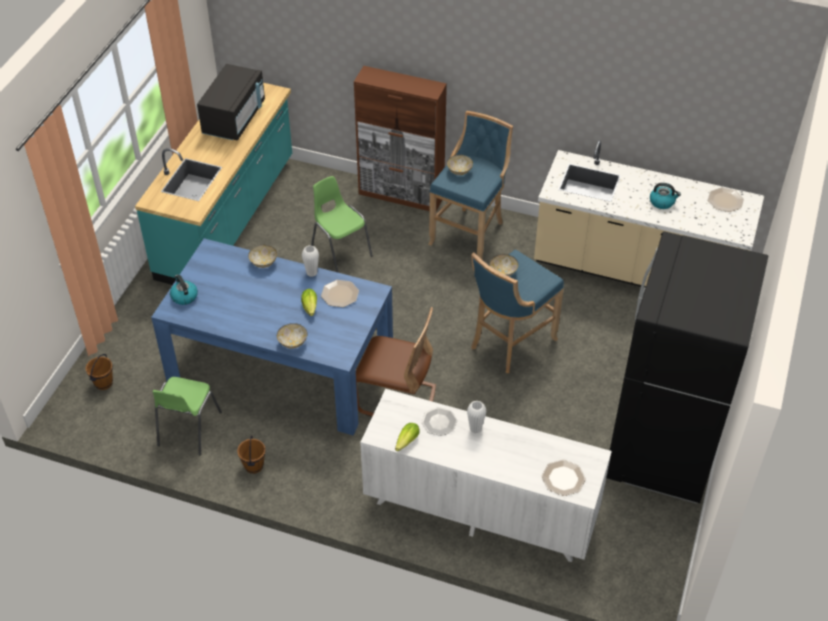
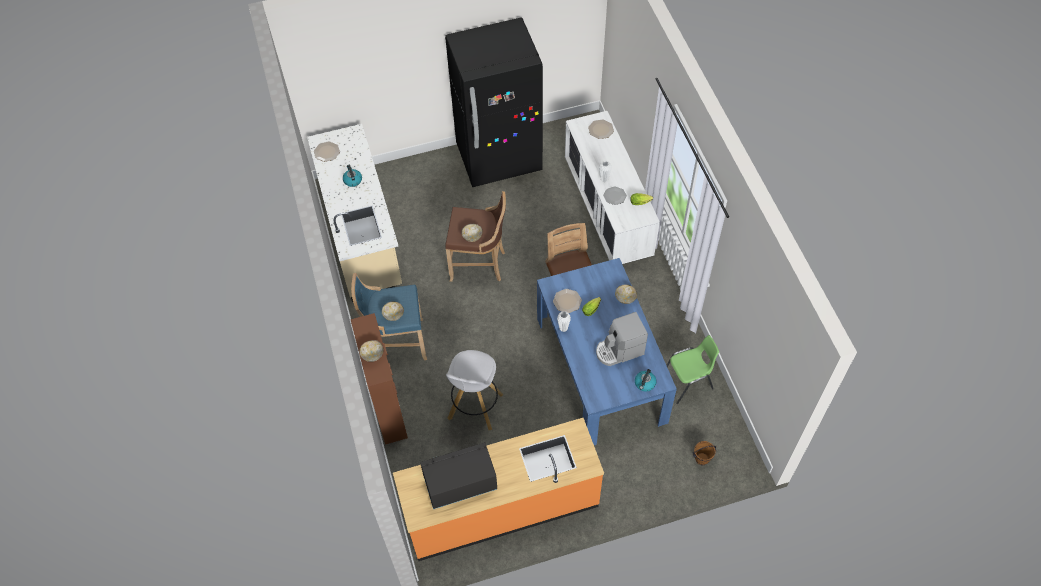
camera: 125 degrees left, 10 degrees up
turquoise counter [135,83,292,285] -> orange counter [393,418,604,561]
brown bucket [237,435,266,474] -> none
bowl [248,245,277,268] -> bowl moved to [359,340,384,362]
green chair [311,176,373,273] -> white stool [446,350,504,430]
blue stool [471,250,564,373] -> brown stool [445,191,506,282]
none -> coffee machine [596,312,648,366]

